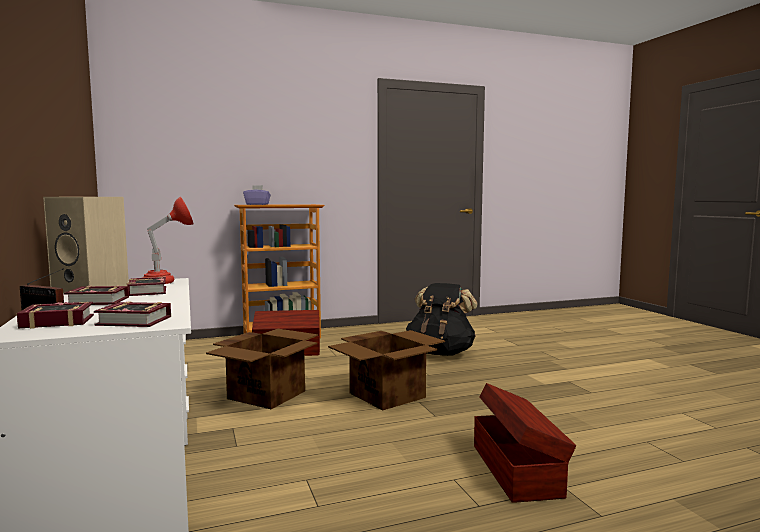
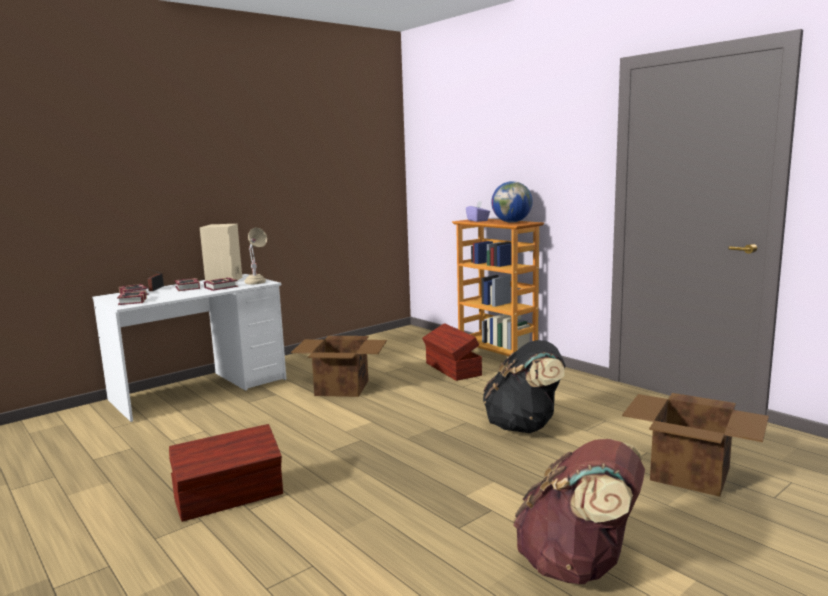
camera: 70 degrees right, 5 degrees up
red table lamp [142,197,193,284] -> beige table lamp [244,228,267,285]
cardboard box [328,330,445,411] -> cardboard box moved to [622,393,769,497]
none -> globe [491,181,533,223]
none -> brown backpack [513,439,645,584]

